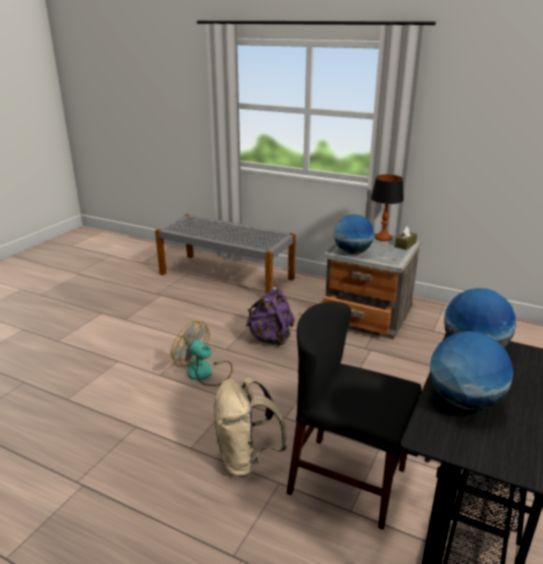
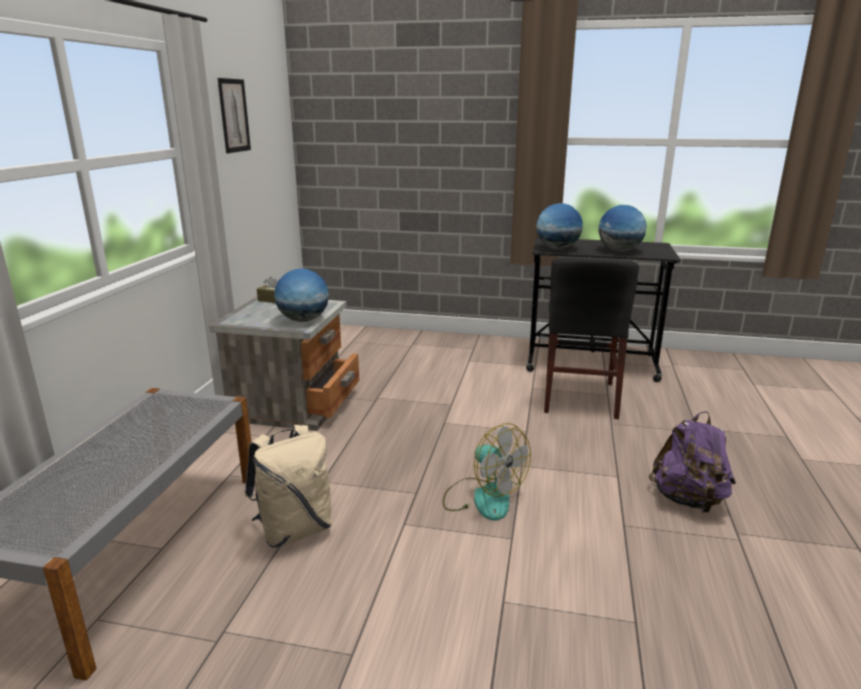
camera: 105 degrees left, 5 degrees down
fan [171,321,233,386] -> fan turned 60 degrees counterclockwise [443,423,531,521]
beige backpack [214,378,287,477] -> beige backpack moved to [245,425,332,548]
purple backpack [246,287,295,346] -> purple backpack moved to [649,411,736,513]
table lamp [371,175,404,241] -> none
none -> picture [218,78,251,153]

